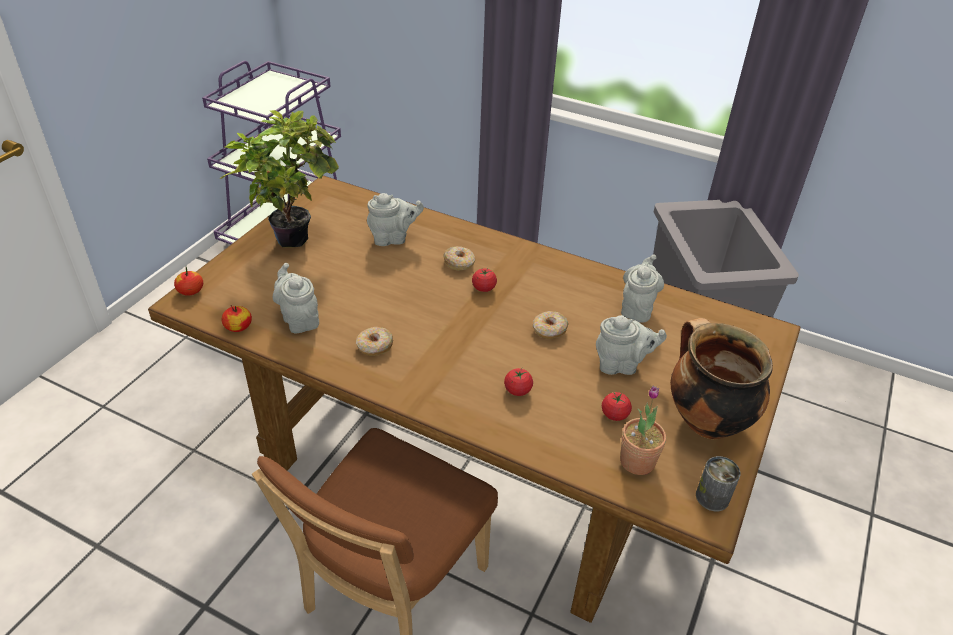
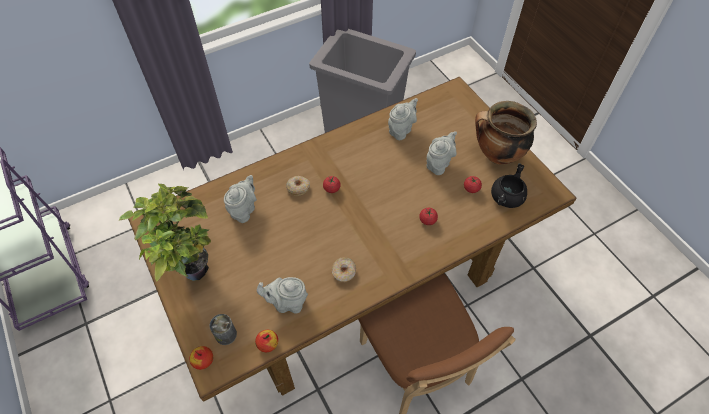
camera: 55 degrees left, 15 degrees up
donut [533,311,569,339] -> none
potted plant [620,386,666,475] -> black cooking pot [491,163,527,208]
grey teapot [621,254,664,323] -> grey teapot turned 75 degrees clockwise [388,98,418,140]
can [696,456,741,511] -> can moved to [209,314,237,345]

